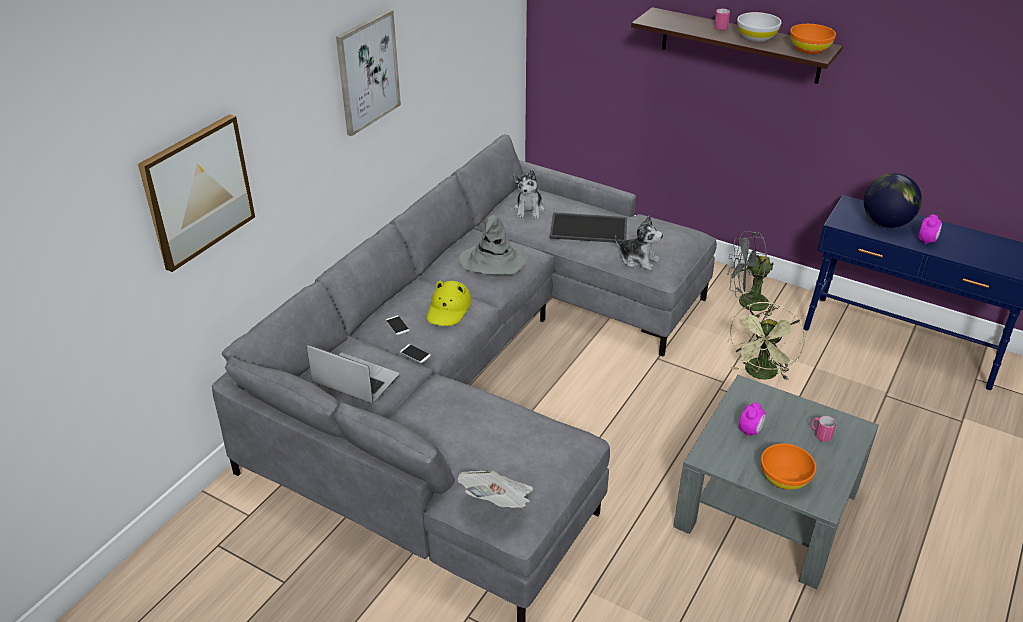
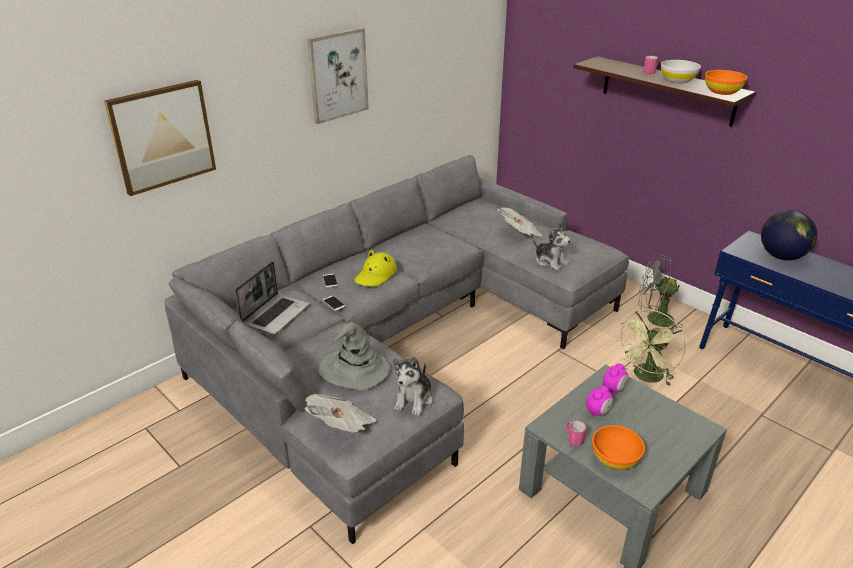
camera: 15 degrees right, 5 degrees down
laptop [306,344,399,404] -> laptop turned 75 degrees clockwise [235,261,310,335]
grey hat [459,215,525,275] -> grey hat moved to [319,322,390,390]
plush toy [513,170,545,219] -> plush toy moved to [393,357,433,416]
tray [550,212,627,243] -> newspaper [497,207,542,237]
pink mug [811,416,836,442] -> pink mug moved to [566,421,586,446]
alarm clock [918,214,942,245] -> alarm clock moved to [603,363,628,393]

